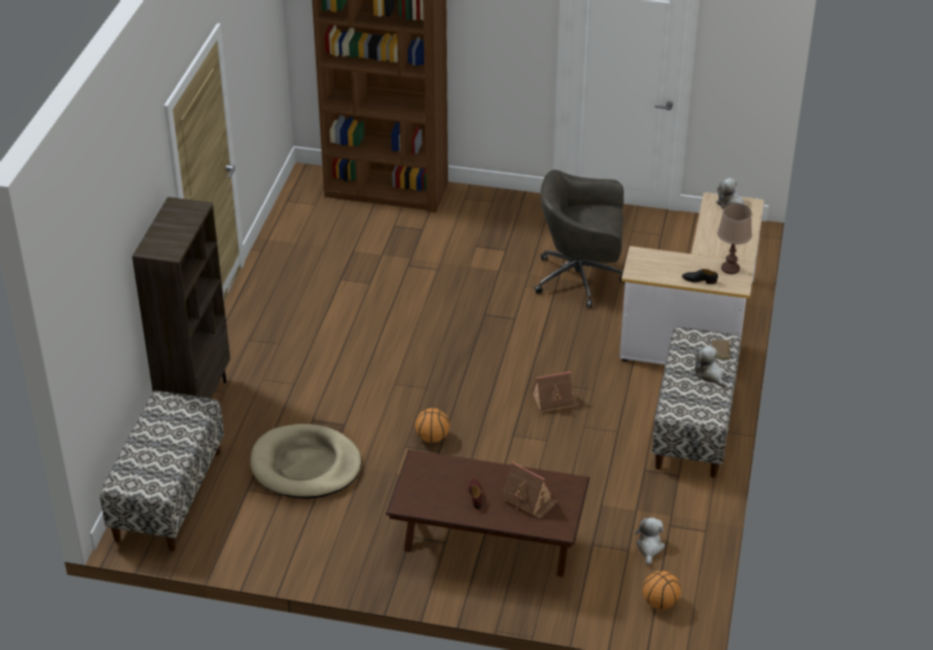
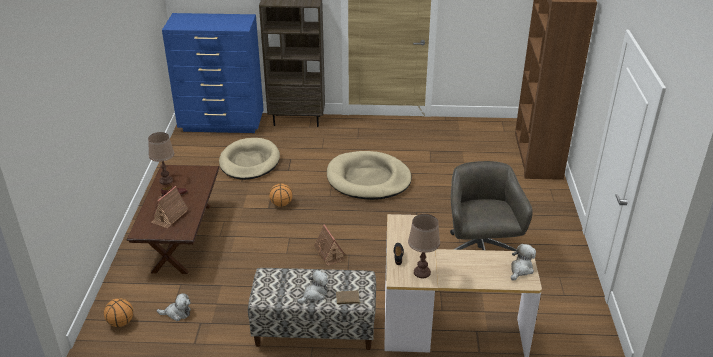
camera: 80 degrees right, 5 degrees down
bench [100,391,224,551] -> blue dresser [162,13,264,133]
none -> brown table lamp [148,132,174,185]
none -> beige dog bed [327,151,412,200]

